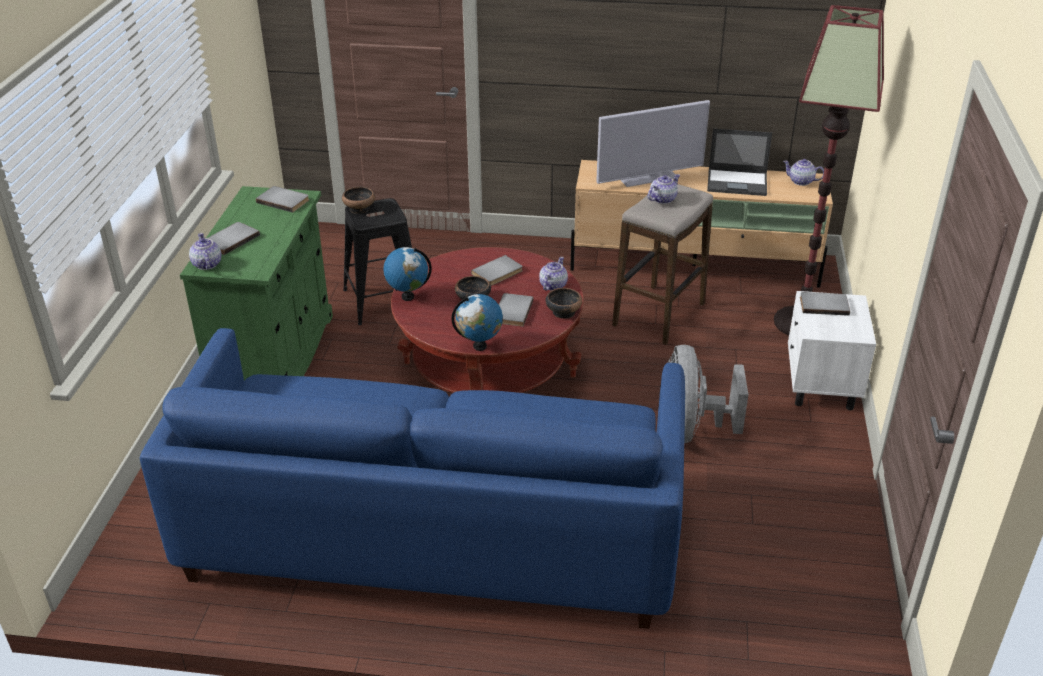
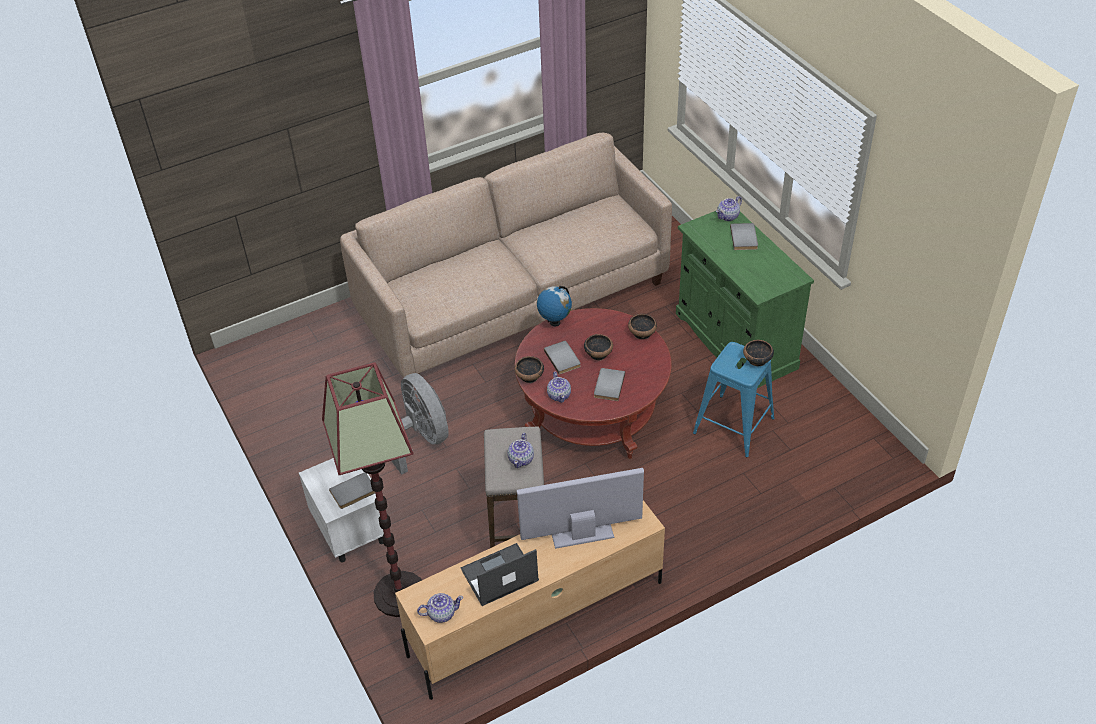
camera: 145 degrees right, 10 degrees up
blue sofa [140,328,685,629] -> beige sofa [340,133,672,377]
teapot [189,233,222,270] -> teapot turned 105 degrees clockwise [716,196,742,221]
grey book [256,186,309,213] -> none
black stool [343,198,412,325] -> blue stool [693,342,775,457]
globe [383,247,432,301] -> bowl [628,314,657,339]
television [596,100,710,187] -> television turned 45 degrees clockwise [517,468,644,549]

